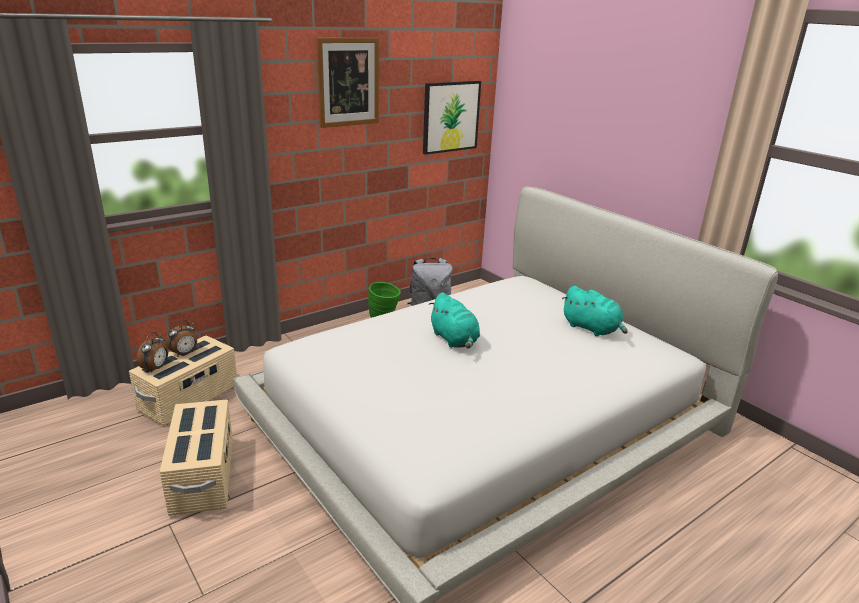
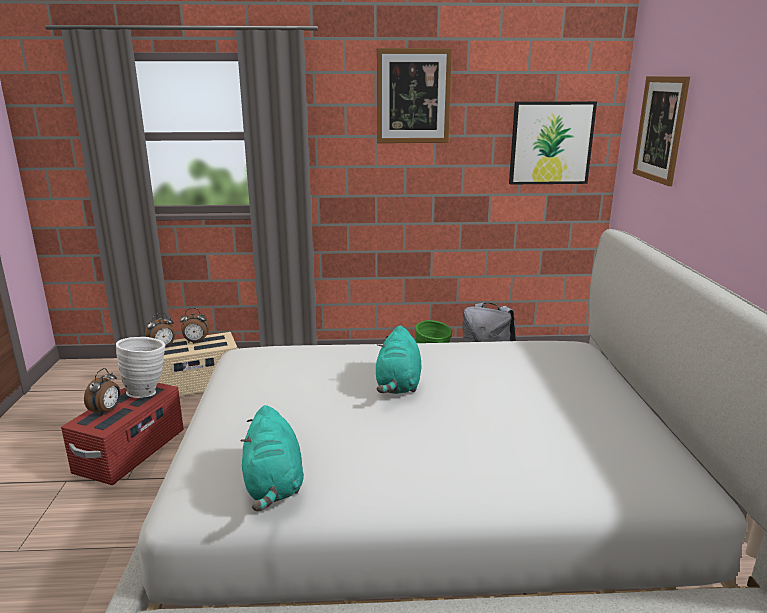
camera: 35 degrees right, 5 degrees down
beige storage box [160,400,233,516] -> red storage box [61,383,184,485]
turquoise plush toy [562,286,627,336] -> turquoise plush toy moved to [240,405,304,511]
none -> alarm clock [84,368,121,416]
none -> white vase [116,337,165,398]
none -> picture [633,76,690,186]

